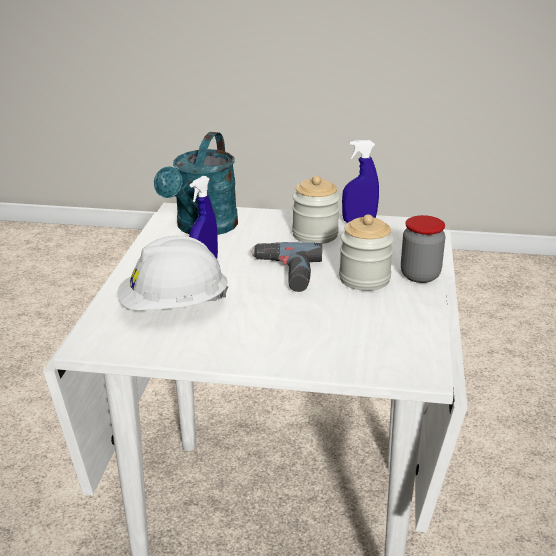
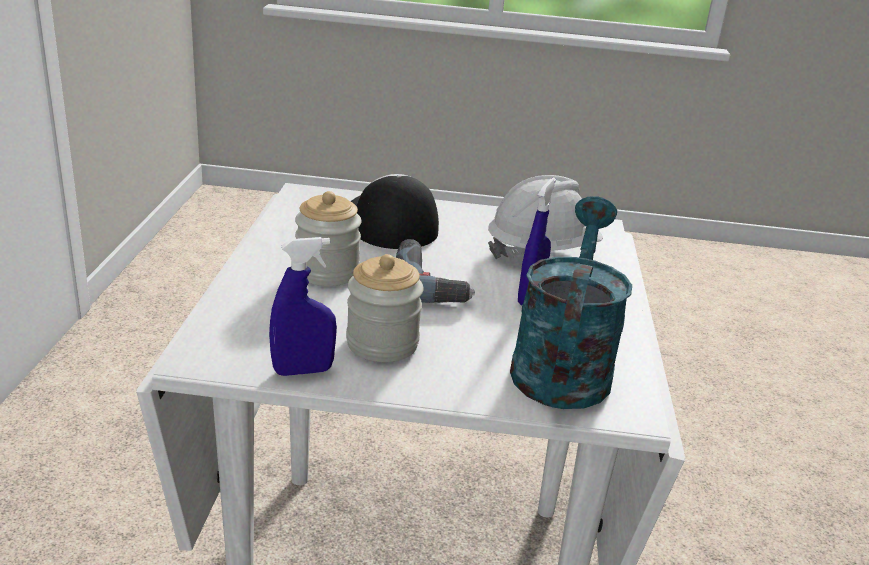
camera: 175 degrees right, 0 degrees up
jar [401,215,445,283] -> none
none -> cap [351,174,439,249]

